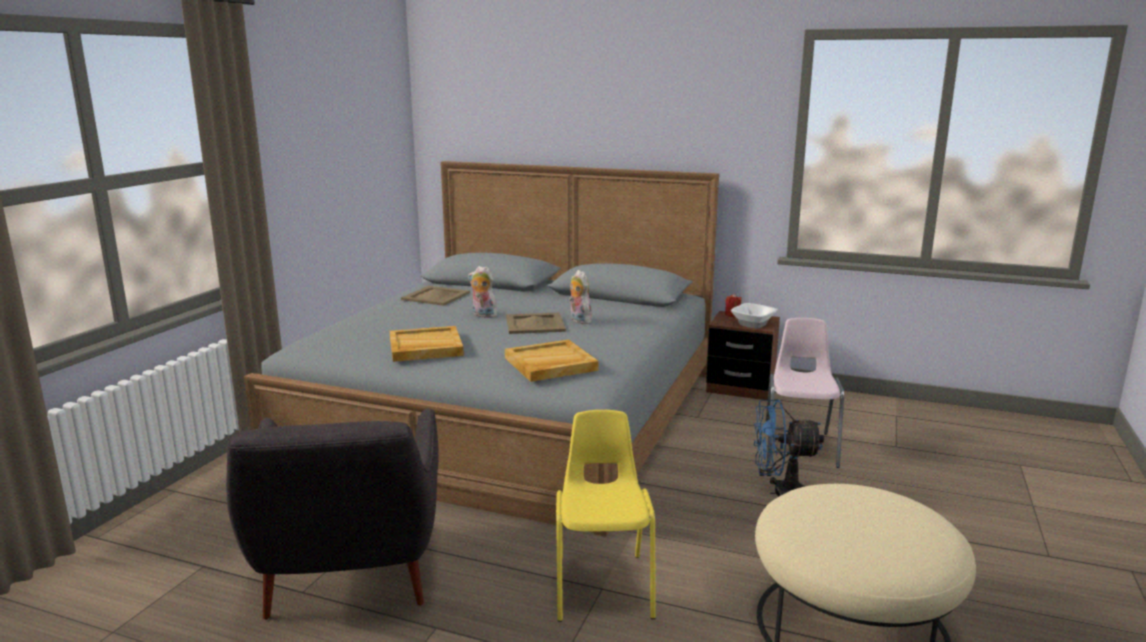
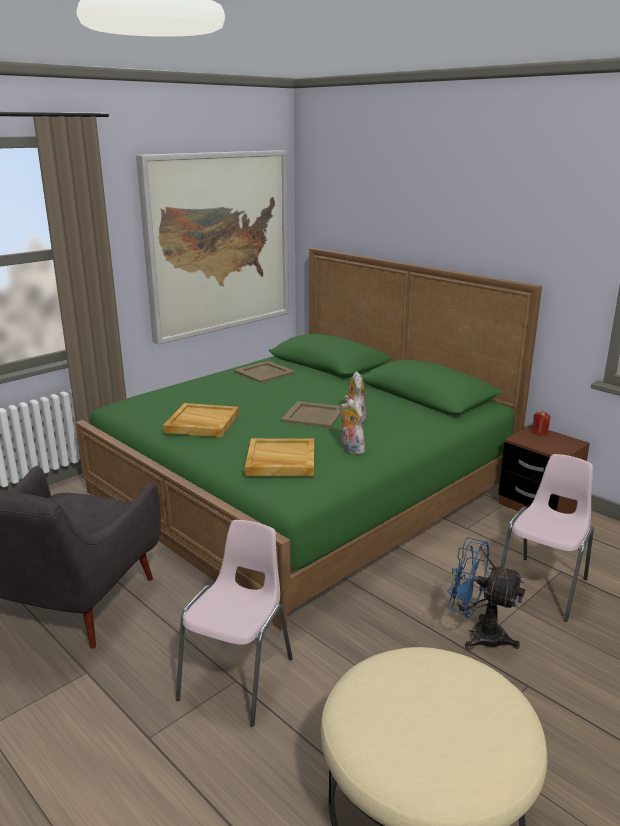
camera: 25 degrees right, 5 degrees up
grey bed [244,161,719,537] -> green bed [75,248,542,631]
plush toy [468,266,497,318] -> plush toy moved to [340,399,366,454]
yellow chair [556,410,656,622] -> pink chair [176,520,293,727]
bowl [731,303,777,329] -> none
none -> picture [136,150,289,345]

